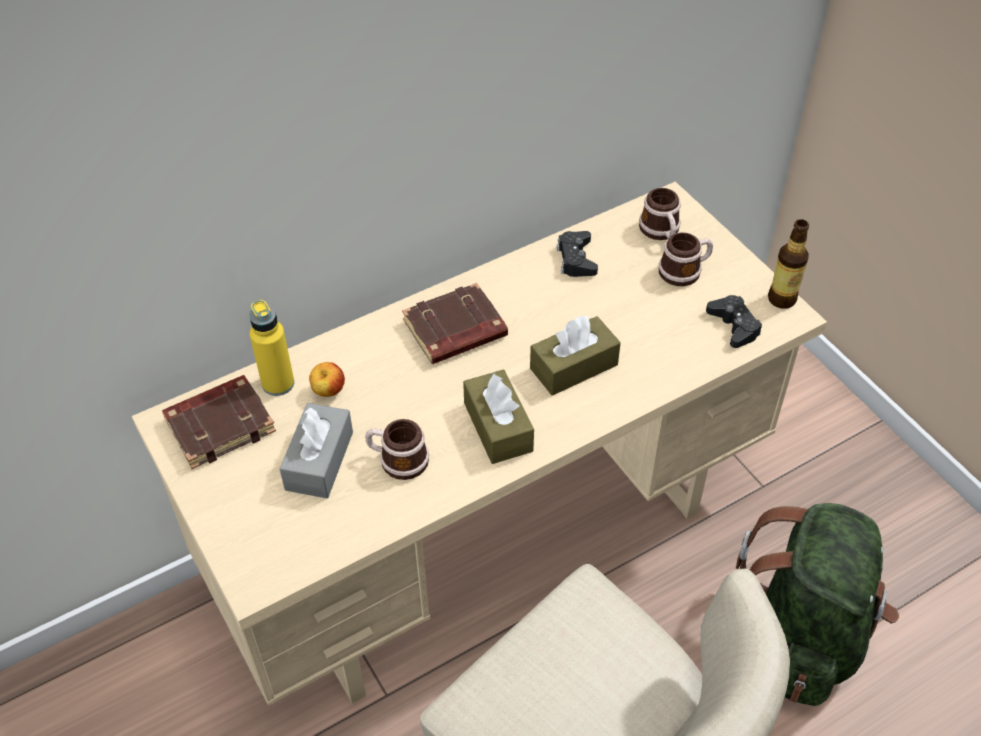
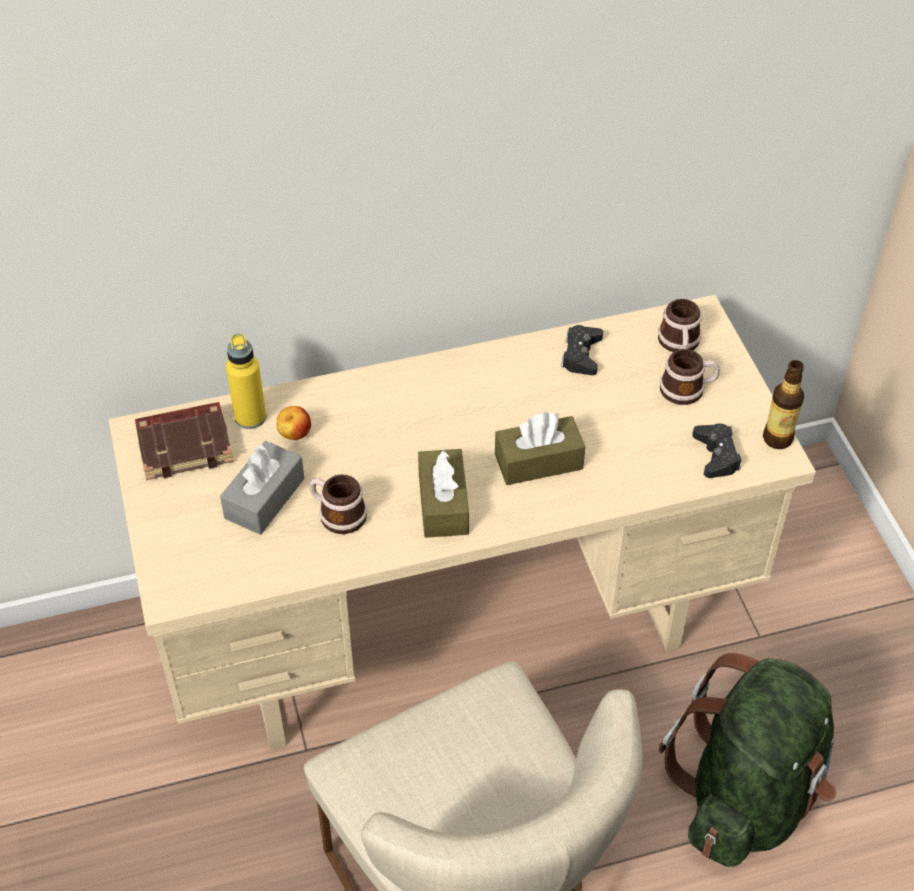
camera: 15 degrees right, 0 degrees up
brown book [402,283,508,364] -> none

